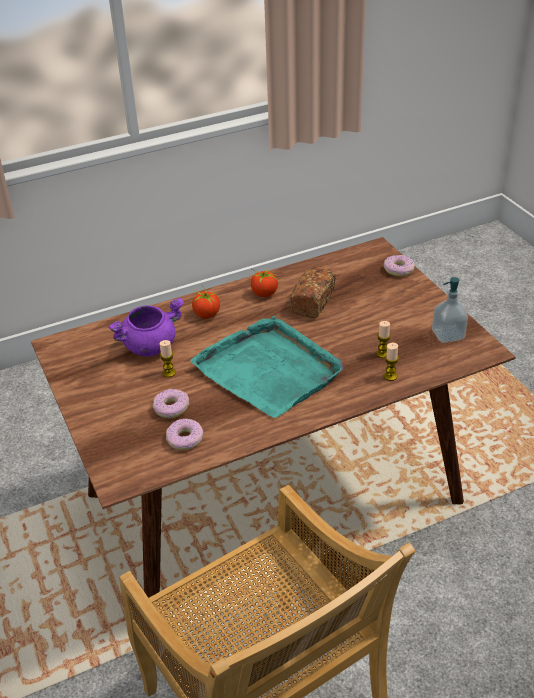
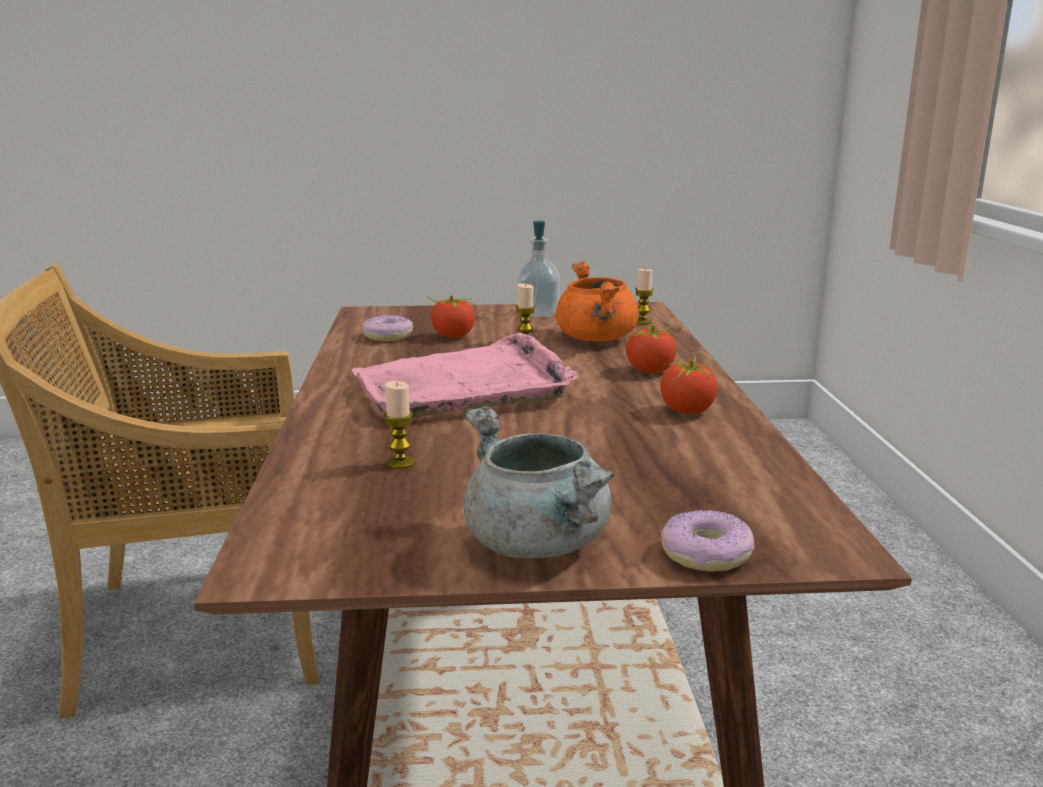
camera: 110 degrees right, 20 degrees down
purple cooking pot [108,297,184,357] -> orange cooking pot [556,261,639,341]
donut [153,389,189,418] -> tomato [427,295,475,338]
turquoise tray [190,316,343,418] -> pink tray [352,333,579,418]
bread [290,267,336,318] -> none
candle [384,343,399,381] -> candle moved to [635,269,653,324]
soap dispenser [432,277,468,343] -> soap dispenser moved to [518,221,560,317]
none -> grey cooking pot [464,406,614,558]

